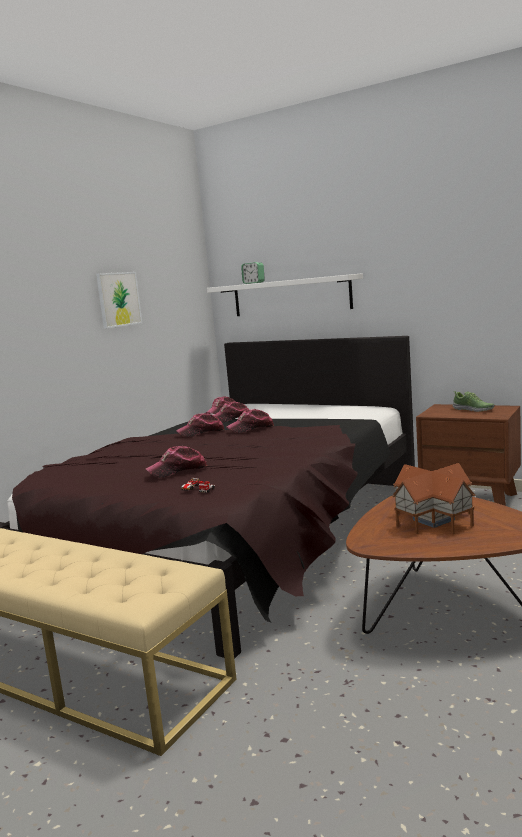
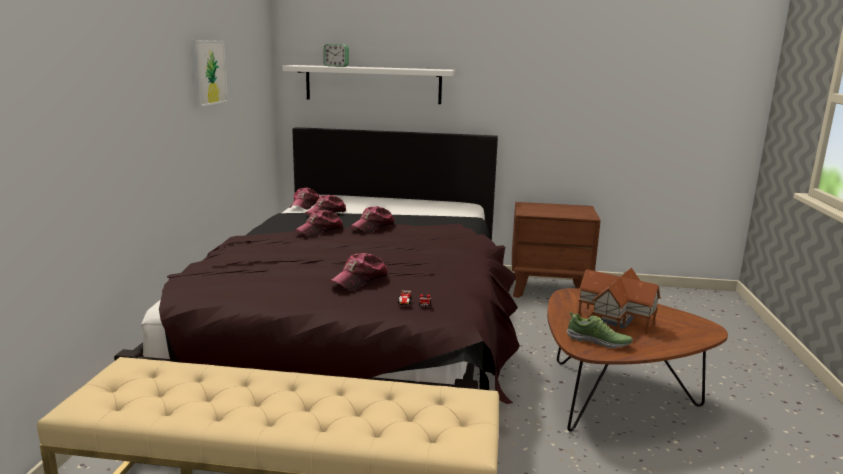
camera: 25 degrees left, 5 degrees up
shoe [452,391,495,412] -> shoe moved to [567,312,633,348]

